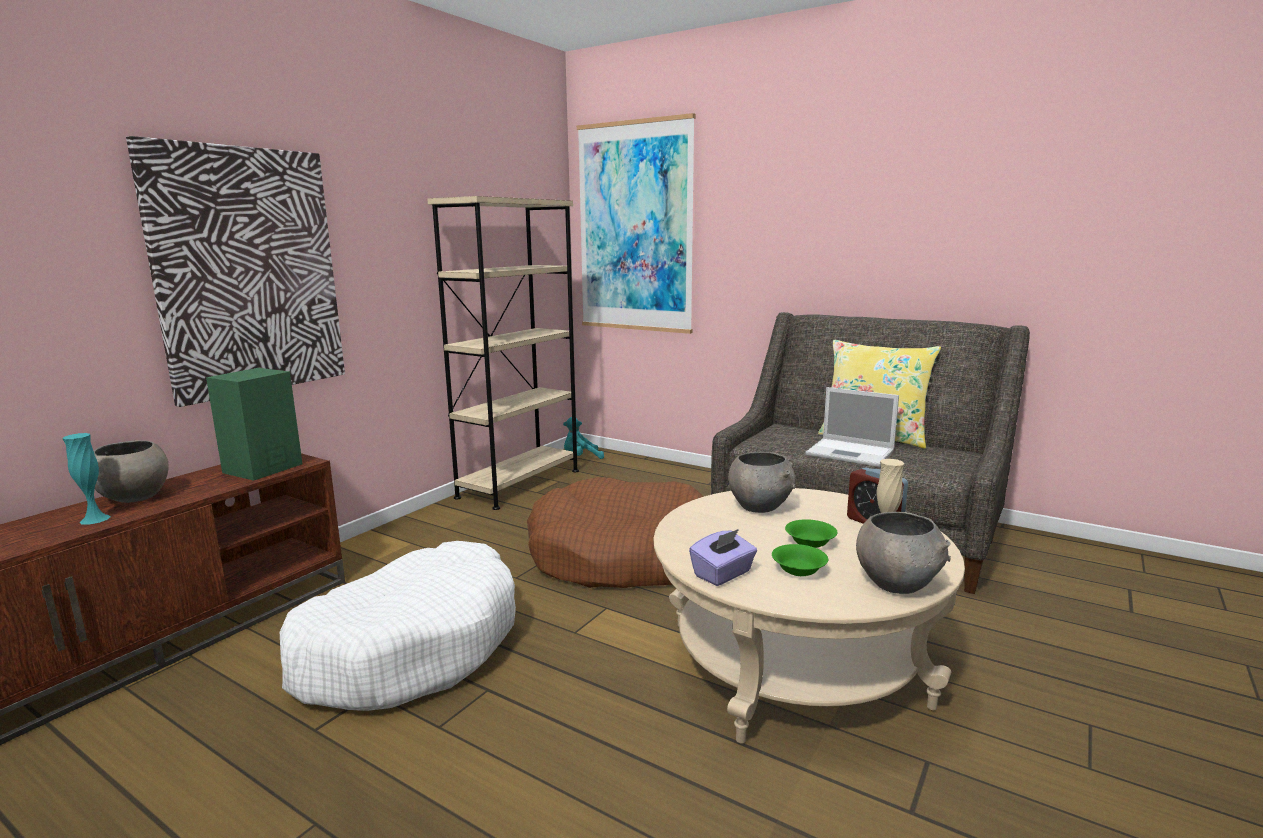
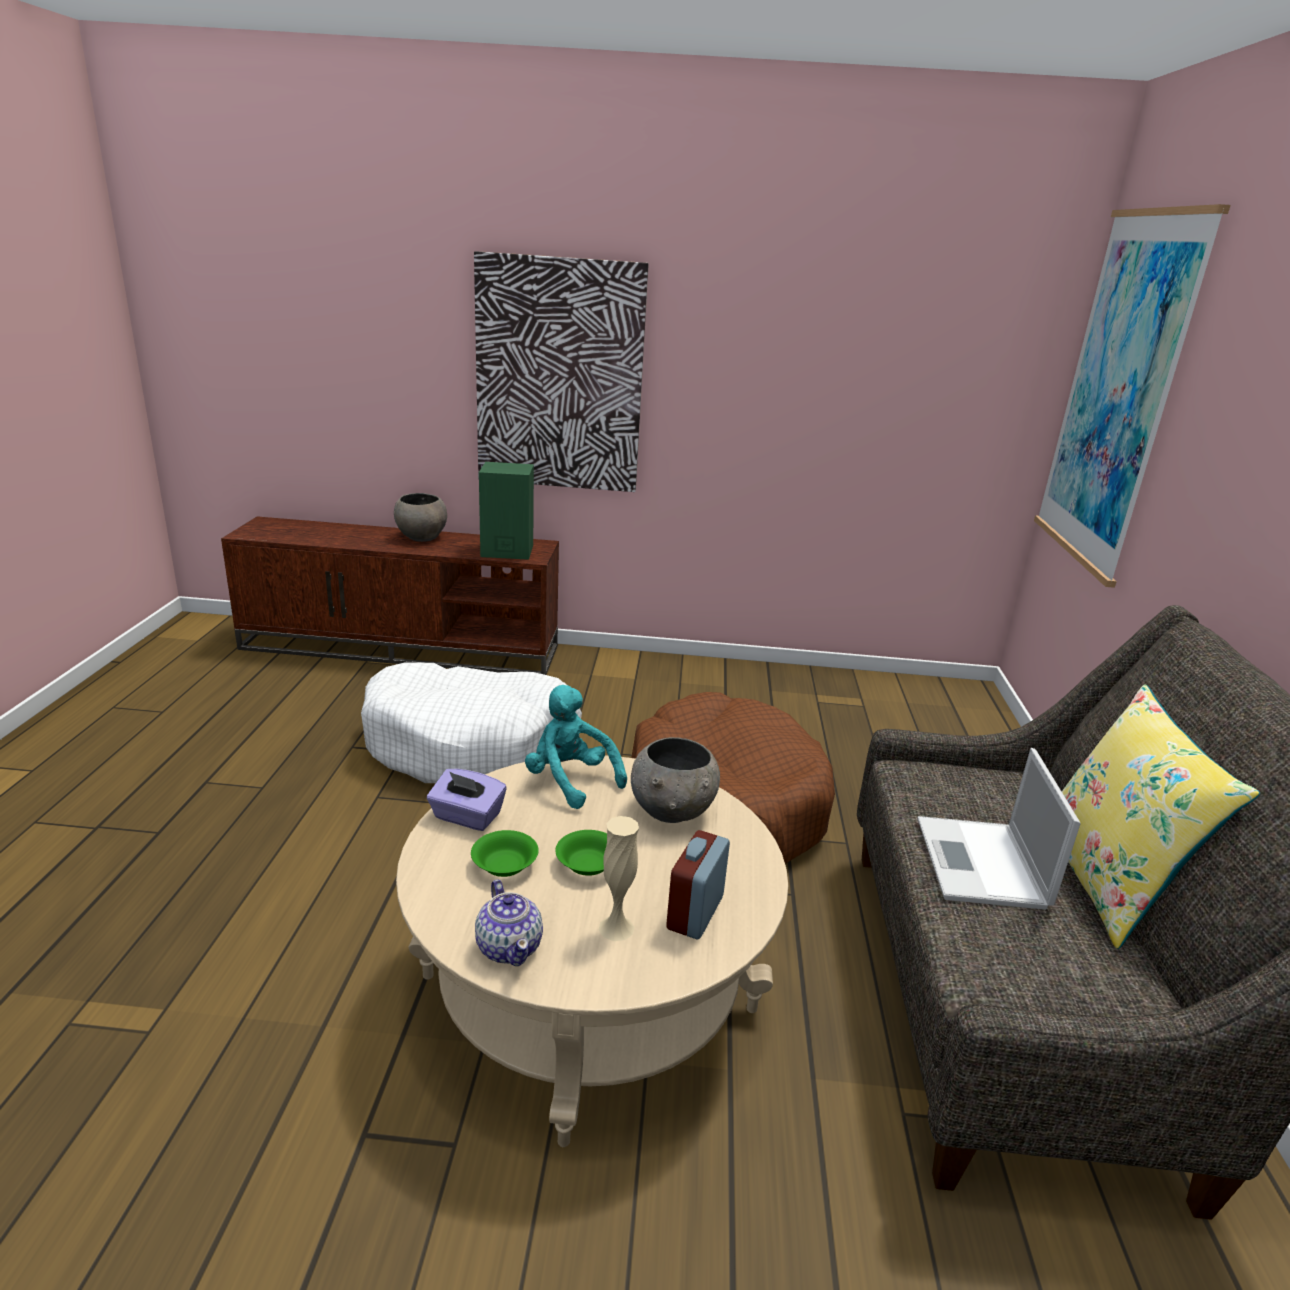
camera: 60 degrees right, 10 degrees up
turquoise vase [62,433,110,525] -> none
beige bookcase [427,196,579,510] -> none
turquoise plush toy [563,417,604,459] -> turquoise plush toy moved to [525,685,627,809]
grey bowl [856,512,951,594] -> teapot [475,879,543,966]

